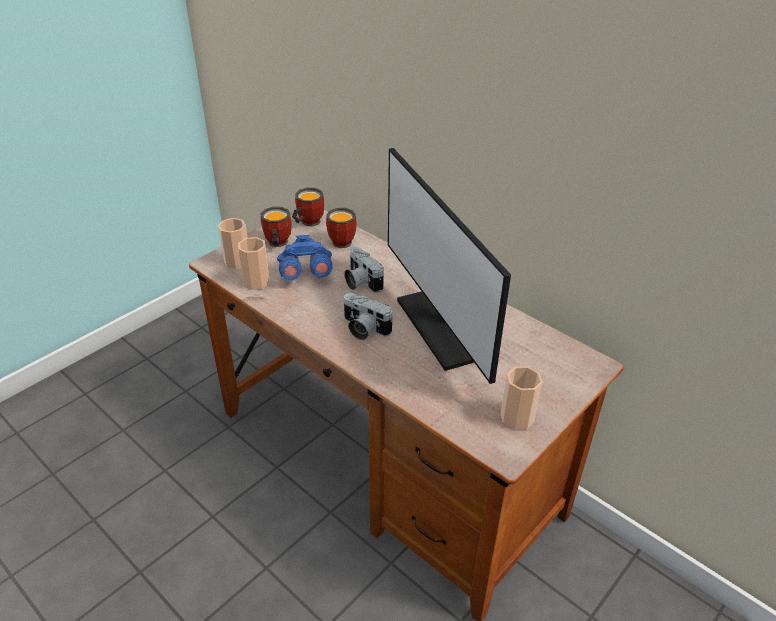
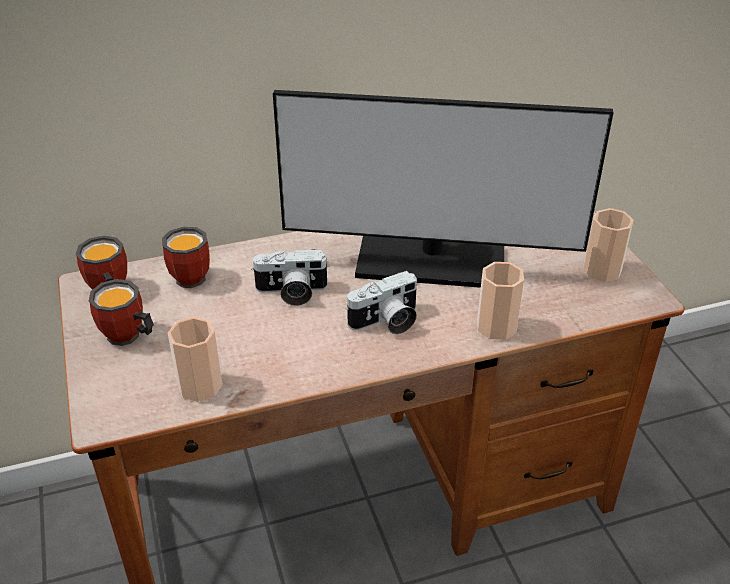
camera: 60 degrees left, 0 degrees up
cup [218,218,247,269] -> cup moved to [477,262,524,340]
blue binoculars [277,235,333,281] -> none

